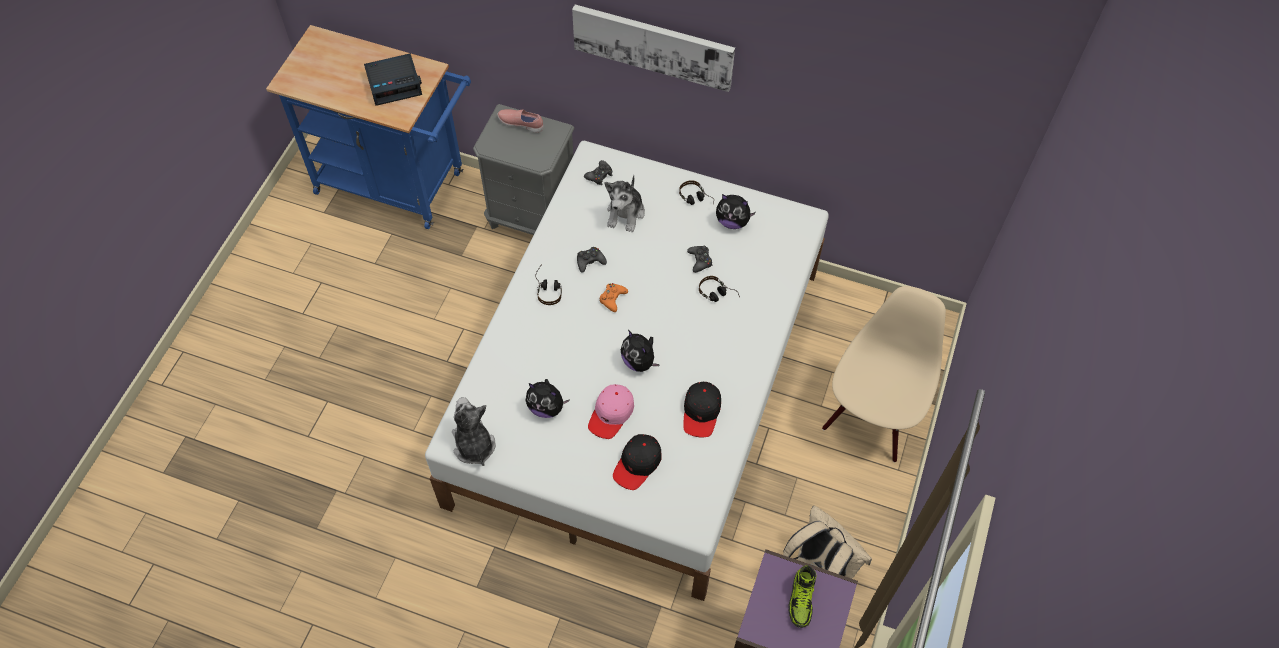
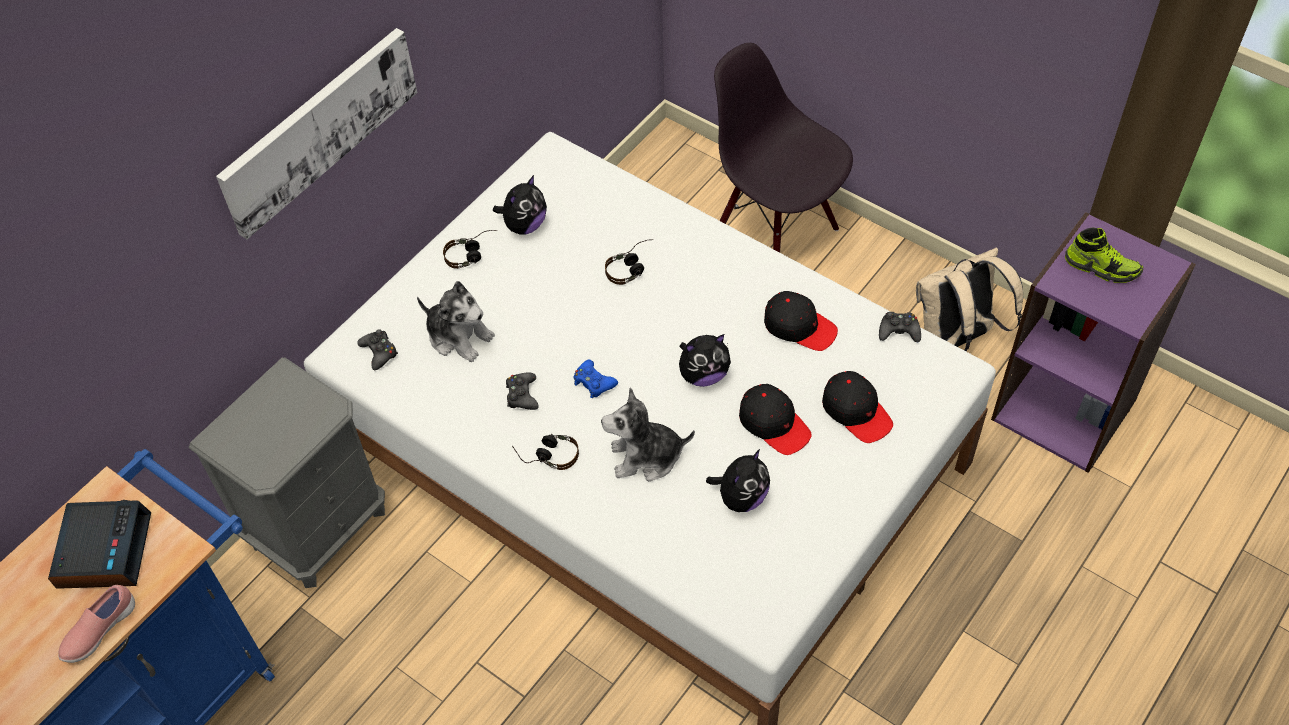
camera: 70 degrees left, 5 degrees down
plush toy [452,397,495,466] -> plush toy moved to [601,388,695,481]
pink shoe [497,109,544,133] -> pink shoe moved to [58,585,135,663]
pink cap [588,384,634,439] -> black cap [739,384,812,455]
orange game controller [599,283,628,312] -> blue game controller [573,359,618,398]
black game controller [687,246,712,273] -> black game controller moved to [879,312,921,342]
beige chair [822,286,946,462] -> black chair [714,43,853,253]

